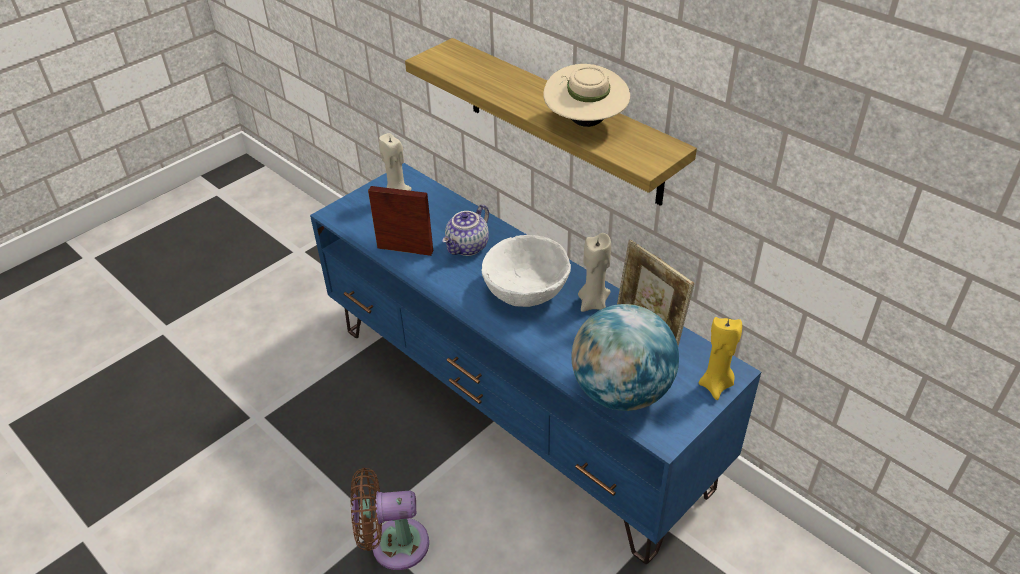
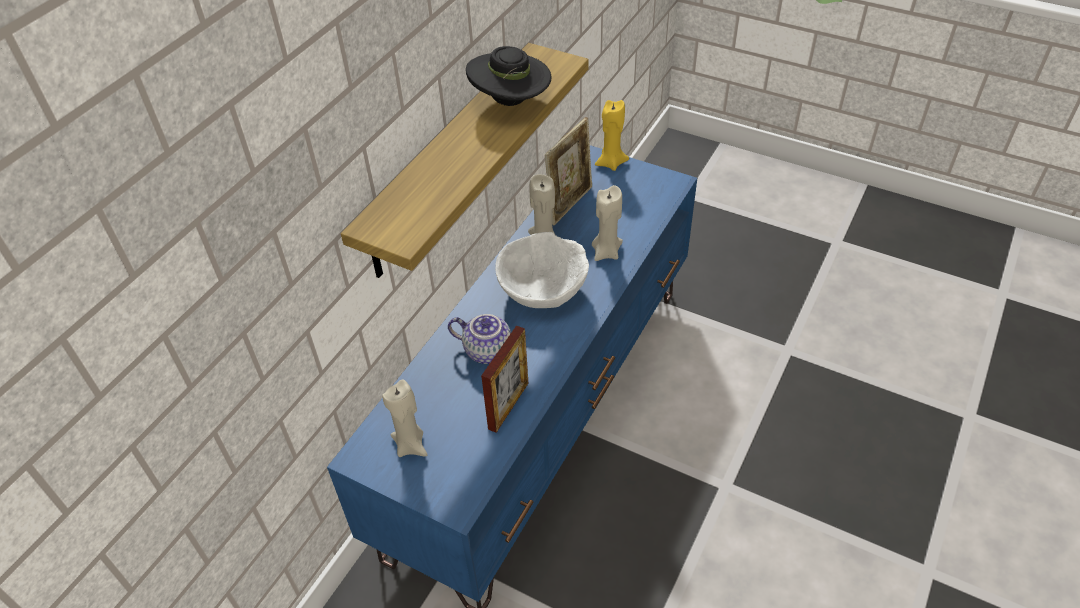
camera: 105 degrees left, 5 degrees up
brown fan [351,468,429,570] -> none
picture frame [368,186,433,256] -> picture frame turned 150 degrees counterclockwise [481,325,529,433]
beige hat [544,64,630,127] -> black hat [466,46,552,106]
globe [571,304,679,411] -> none
none -> beige candle [592,185,623,261]

